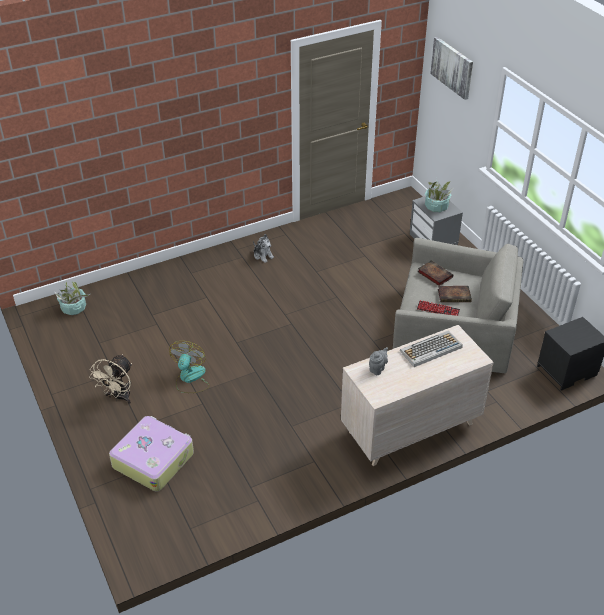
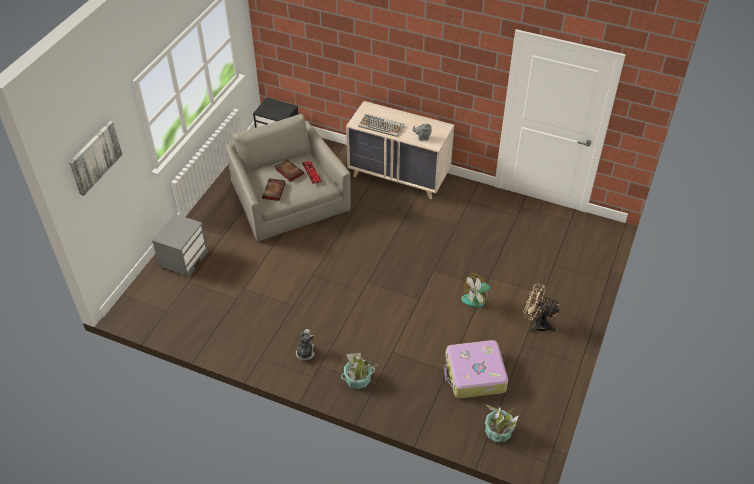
camera: 130 degrees left, 5 degrees up
beige fan [89,354,132,404] -> beige fan turned 135 degrees counterclockwise [523,283,560,332]
suitcase [109,416,194,492] -> suitcase moved to [444,340,508,398]
potted plant [425,181,454,212] -> potted plant moved to [341,353,377,389]

